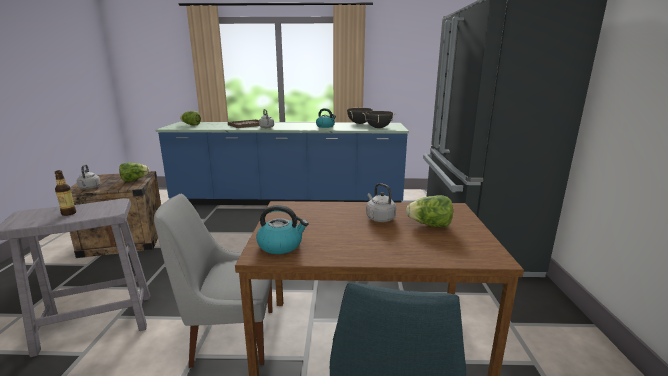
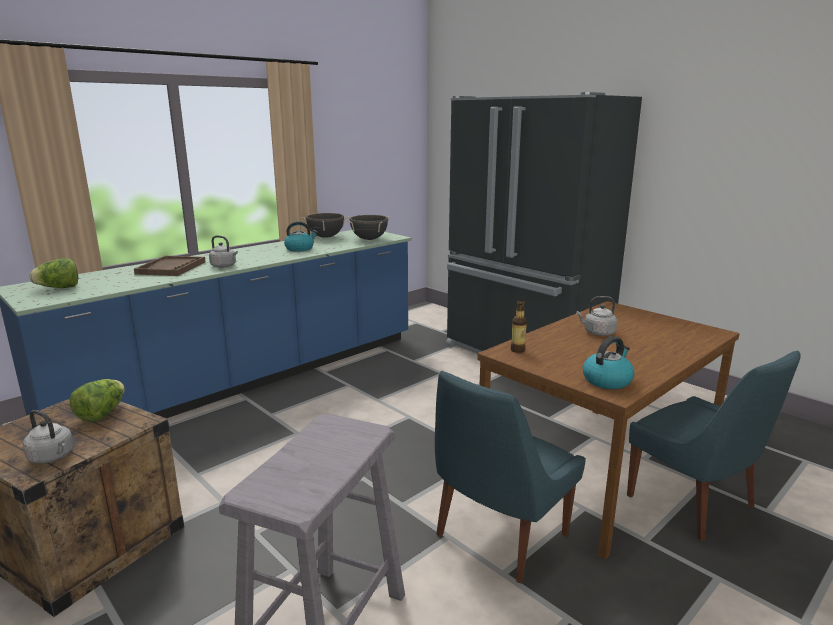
camera: 45 degrees left, 0 degrees up
bottle [55,170,76,216] -> bottle moved to [511,300,527,353]
grey chair [154,194,272,368] -> blue chair [435,371,586,584]
lettuce [406,195,453,227] -> none

